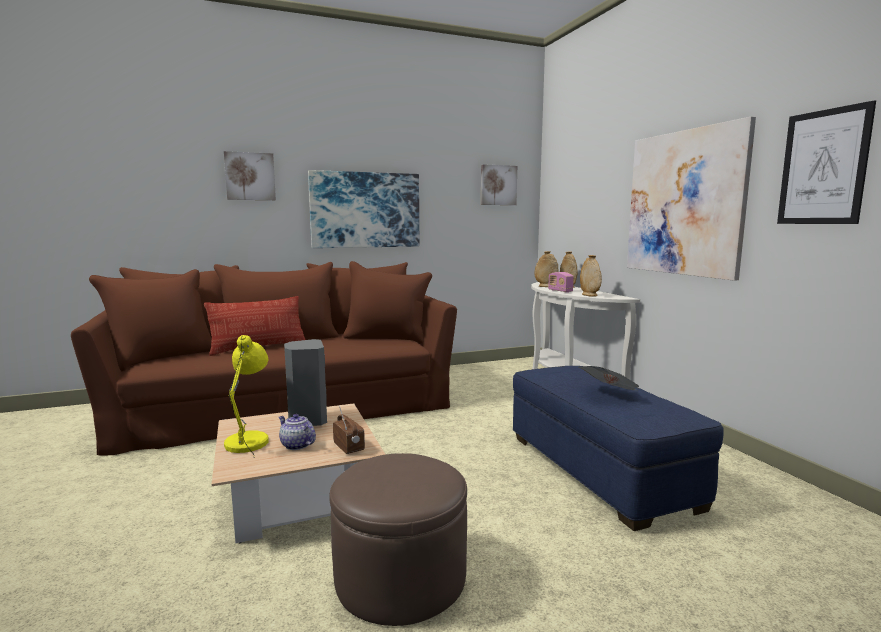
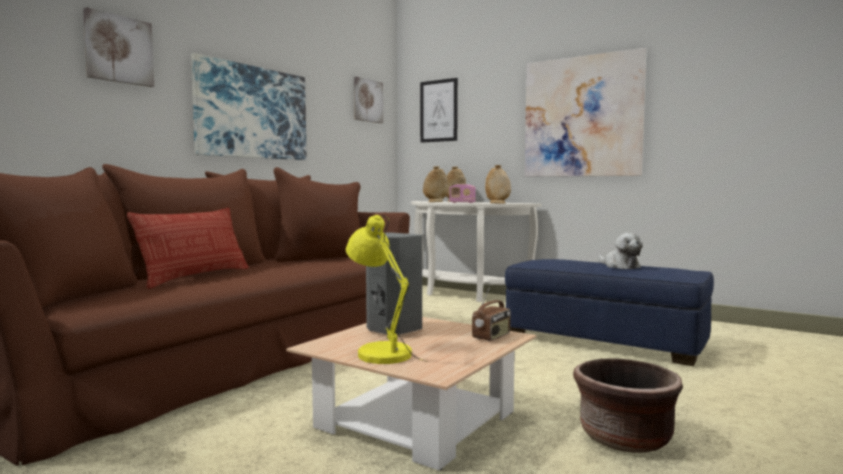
camera: 35 degrees left, 5 degrees down
teapot [279,414,316,450] -> none
brown ottoman [329,453,467,626] -> brown planter [573,358,683,453]
radio [333,405,365,454] -> radio turned 105 degrees clockwise [472,286,511,341]
newspaper [579,366,640,390] -> plush toy [598,233,643,269]
picture [777,100,876,224] -> picture moved to [420,78,458,143]

